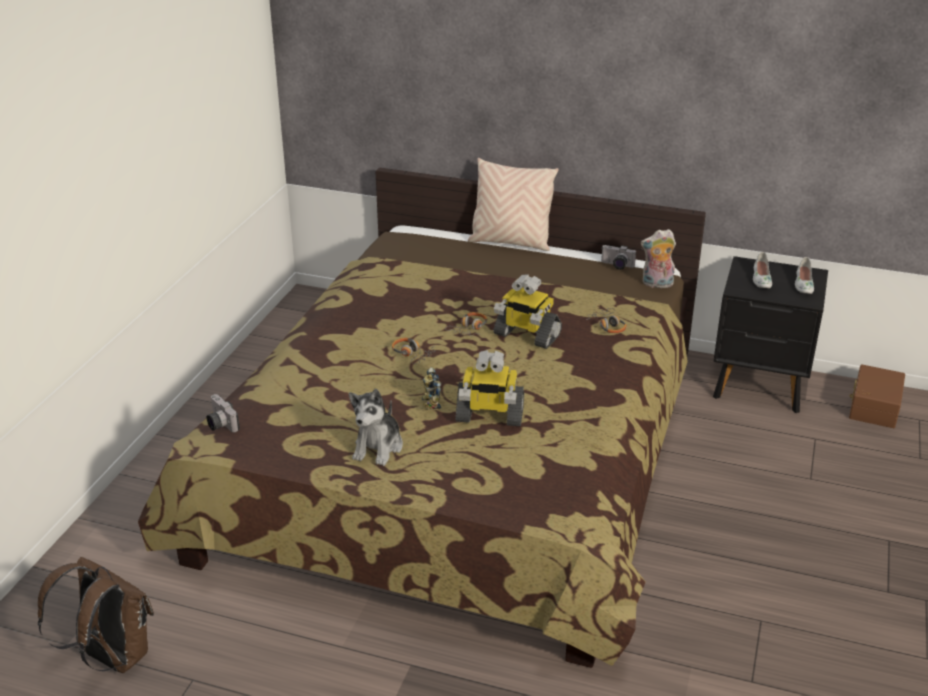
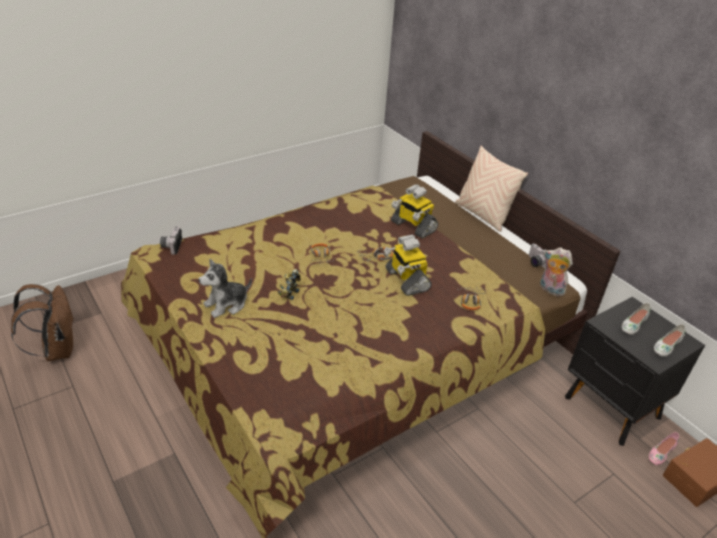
camera: 35 degrees right, 5 degrees up
toy robot [456,350,524,426] -> toy robot moved to [391,184,438,239]
none -> pink shoe [649,432,679,465]

